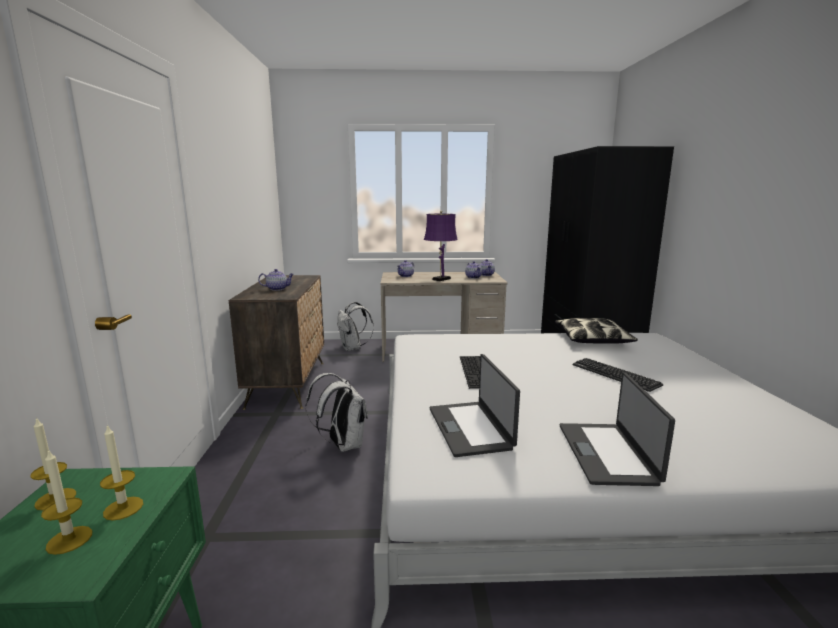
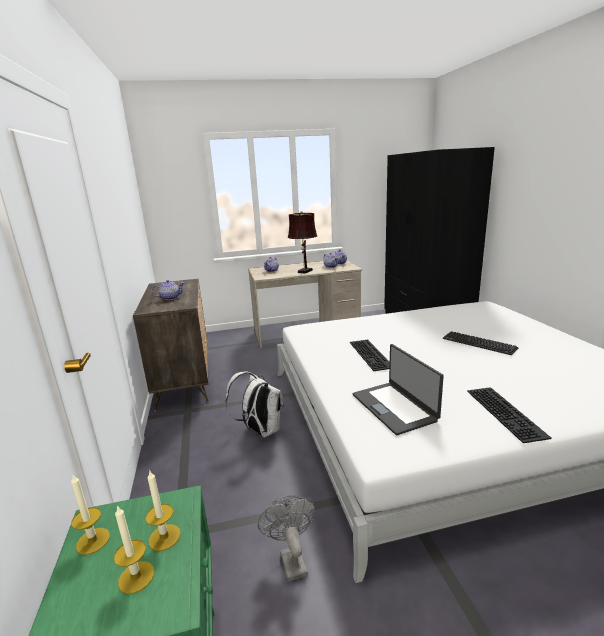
camera: 10 degrees left, 5 degrees up
white backpack [337,302,374,351] -> none
purple table lamp [424,211,458,281] -> brown table lamp [288,211,317,273]
pillow [555,318,638,344] -> none
laptop [560,372,675,486] -> keyboard [467,387,552,443]
none -> grey fan [258,495,316,581]

